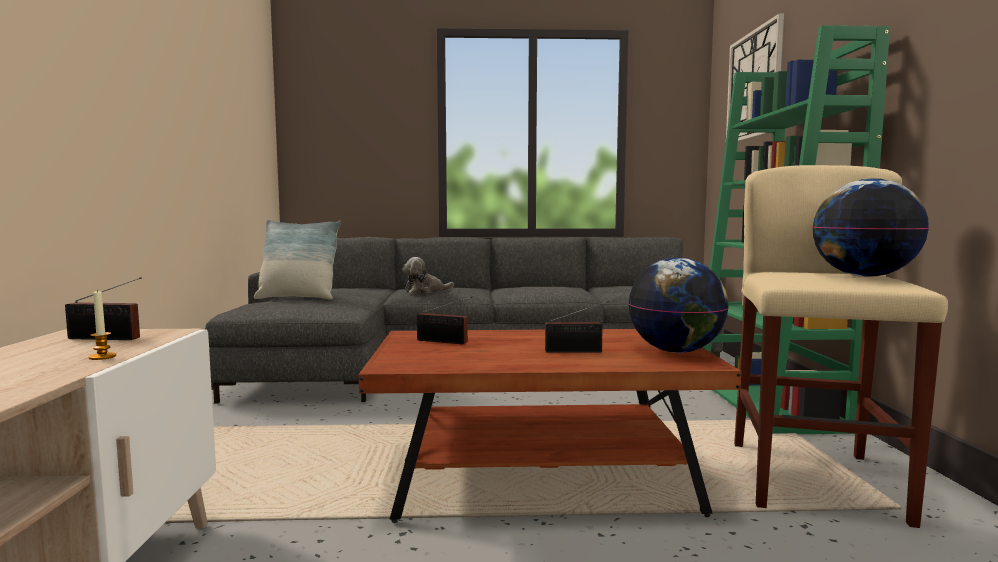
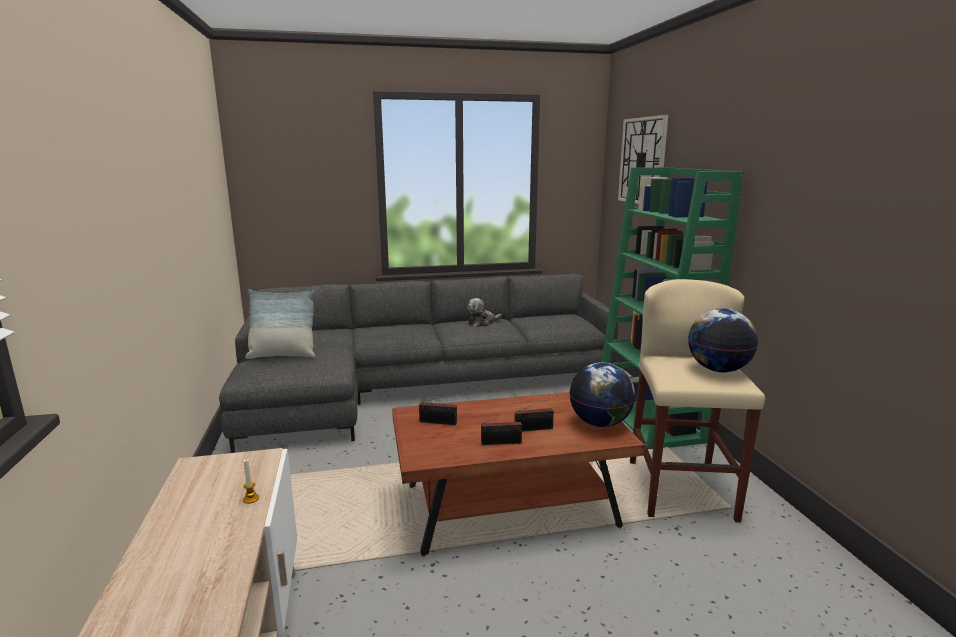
camera: 10 degrees left, 10 degrees up
radio [65,277,142,340] -> radio moved to [481,408,526,445]
plush toy [402,257,454,294] -> plush toy moved to [467,298,502,327]

